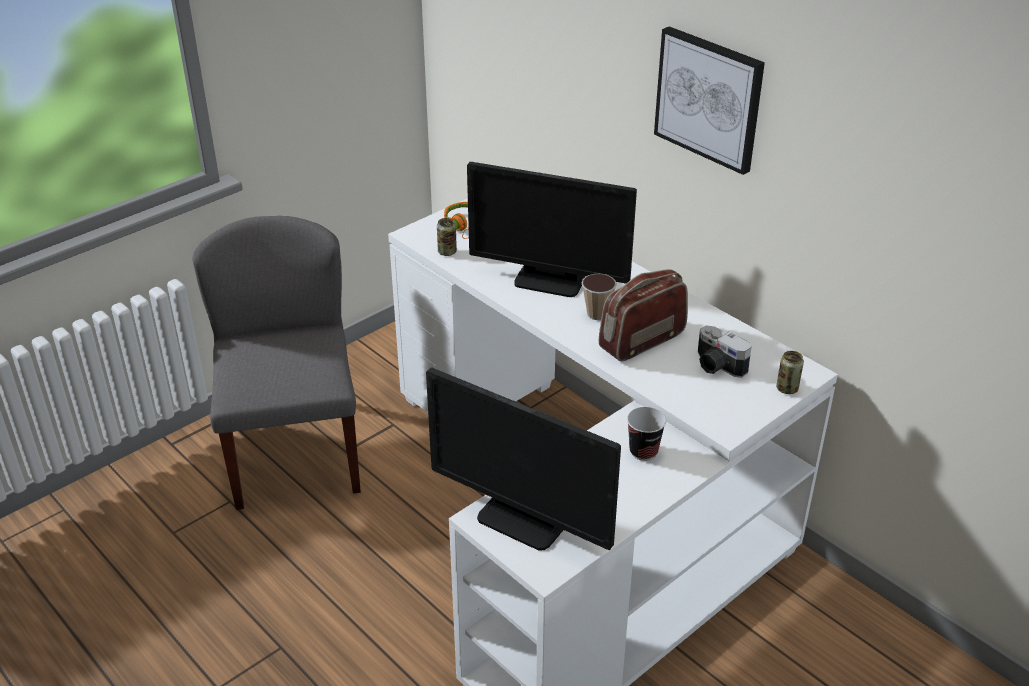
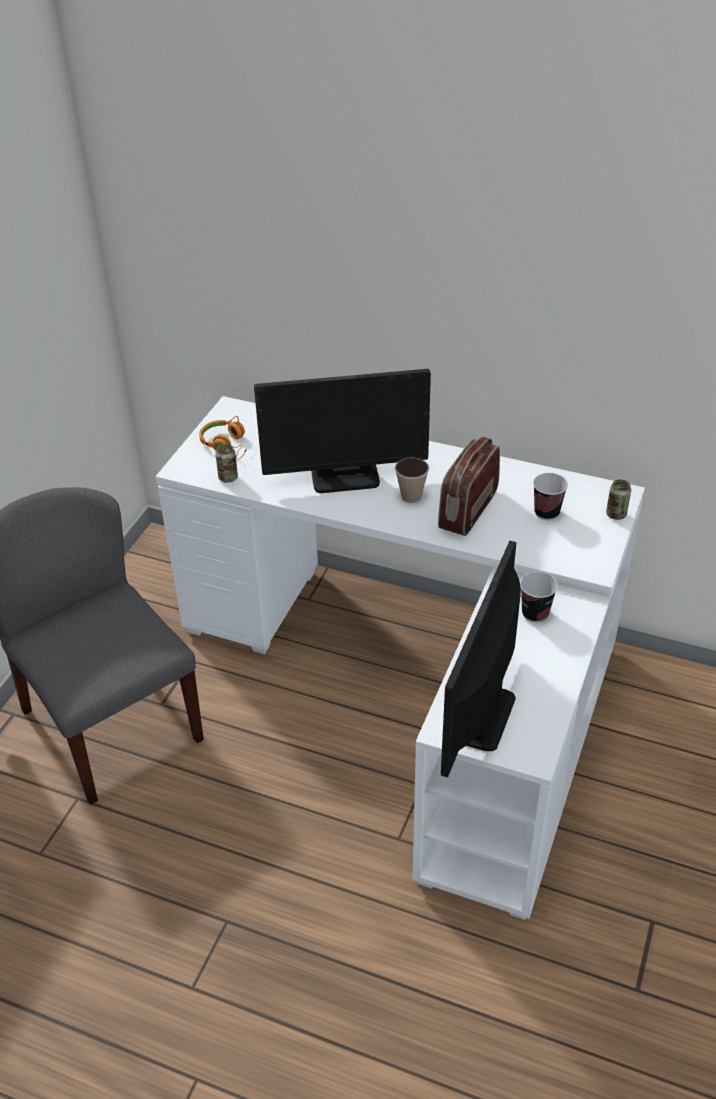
camera: 25 degrees left, 5 degrees up
monitor [426,368,621,551] -> monitor turned 105 degrees clockwise [441,541,521,778]
picture [654,26,765,175] -> none
camera [698,325,751,378] -> cup [533,473,568,520]

